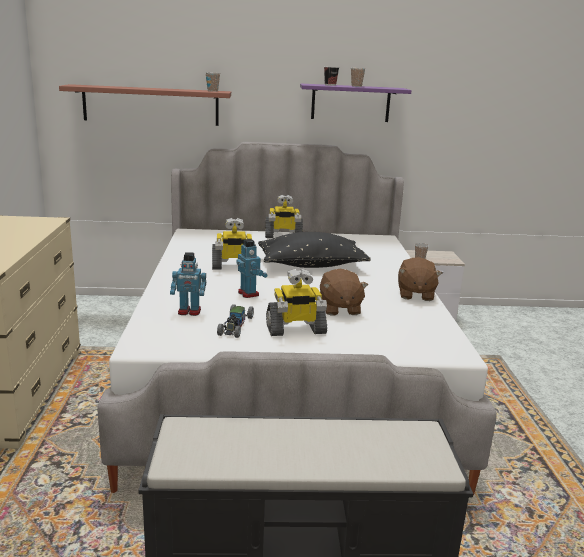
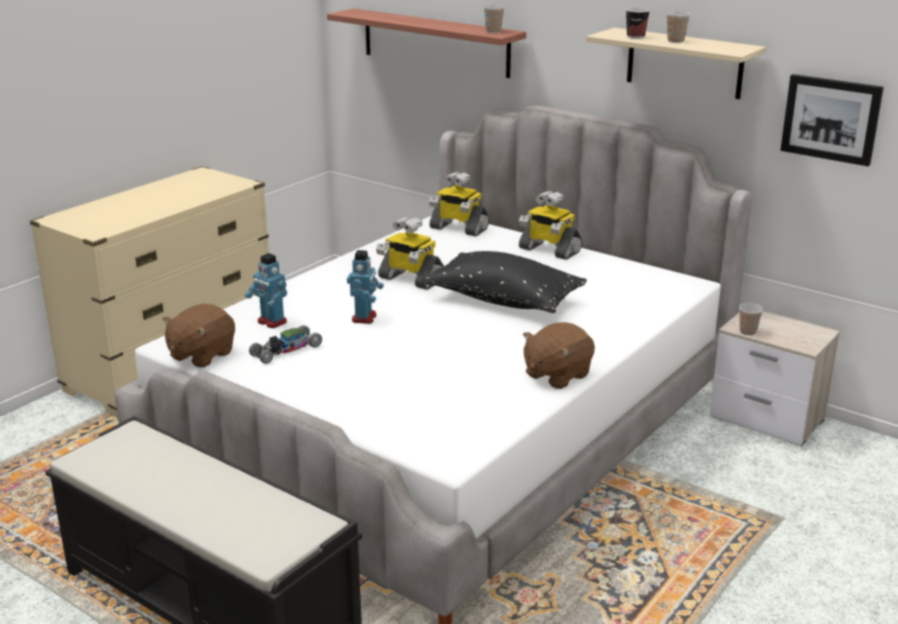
camera: 40 degrees right, 5 degrees up
toy robot [266,268,327,336] -> toy robot moved to [429,172,489,236]
purple shelf [300,83,411,122] -> beige shelf [586,28,766,99]
brown plush toy [320,269,368,316] -> brown plush toy moved to [162,304,235,368]
none -> picture [780,74,884,166]

